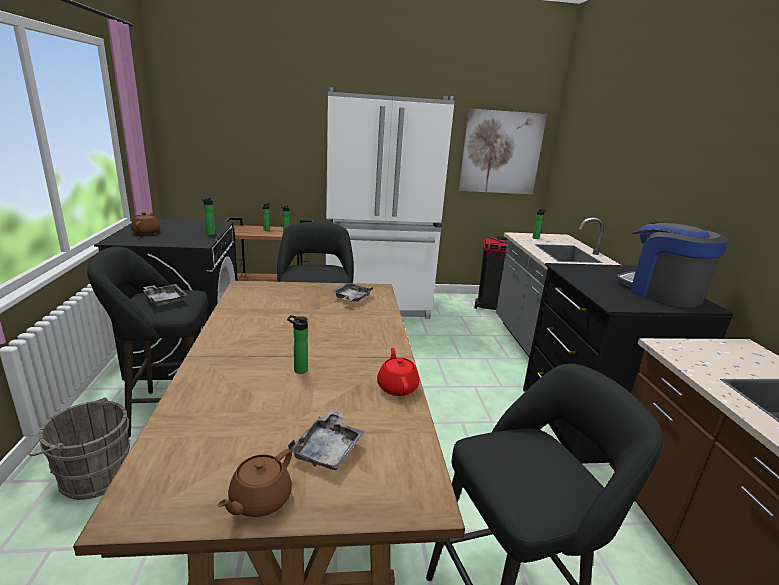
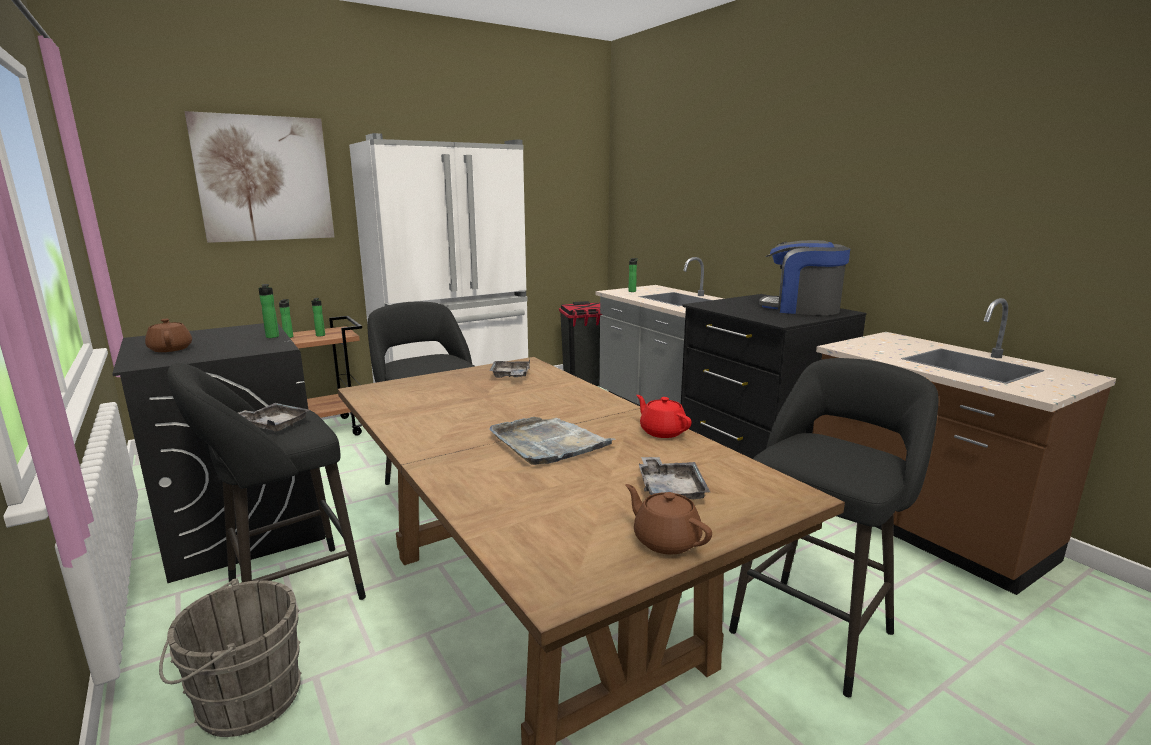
camera: 25 degrees left, 5 degrees down
brown teapot [217,449,292,517] -> brown teapot turned 135 degrees clockwise [626,484,712,555]
bottle [287,315,308,374] -> grey tray [489,417,616,465]
picture [459,108,547,194] -> picture moved to [185,111,334,243]

